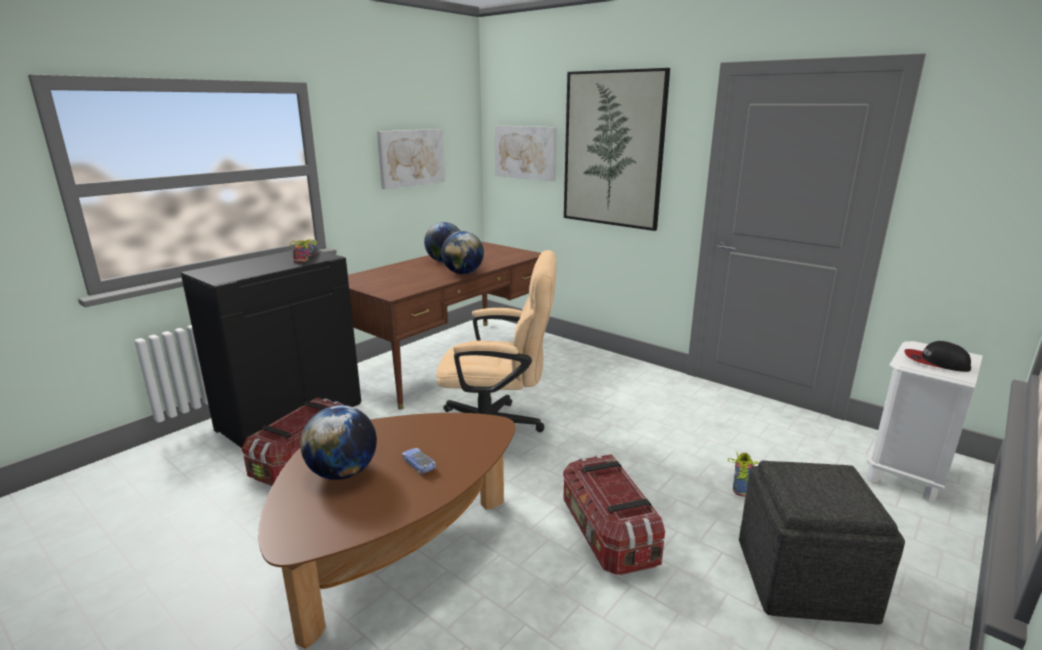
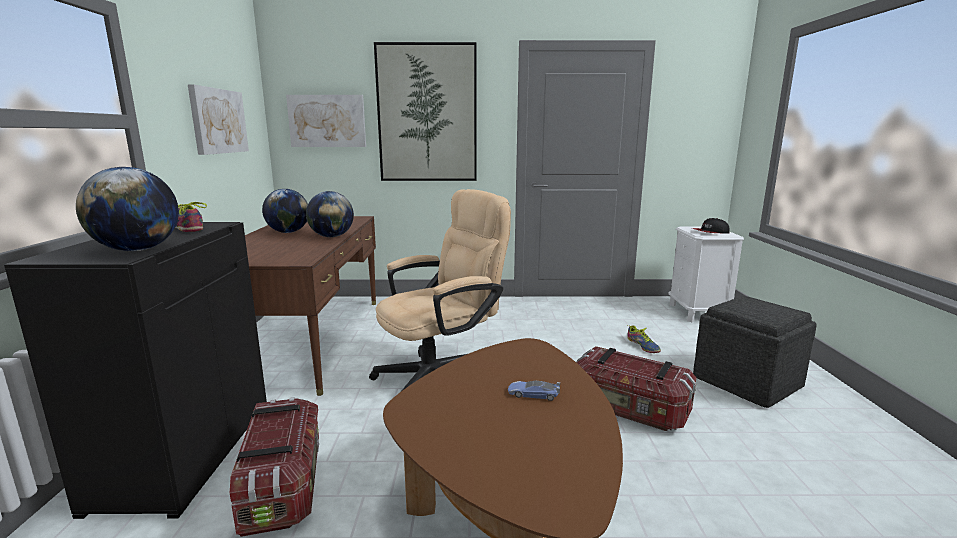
camera: 40 degrees left, 5 degrees down
globe [300,405,377,480] -> globe moved to [76,167,179,251]

